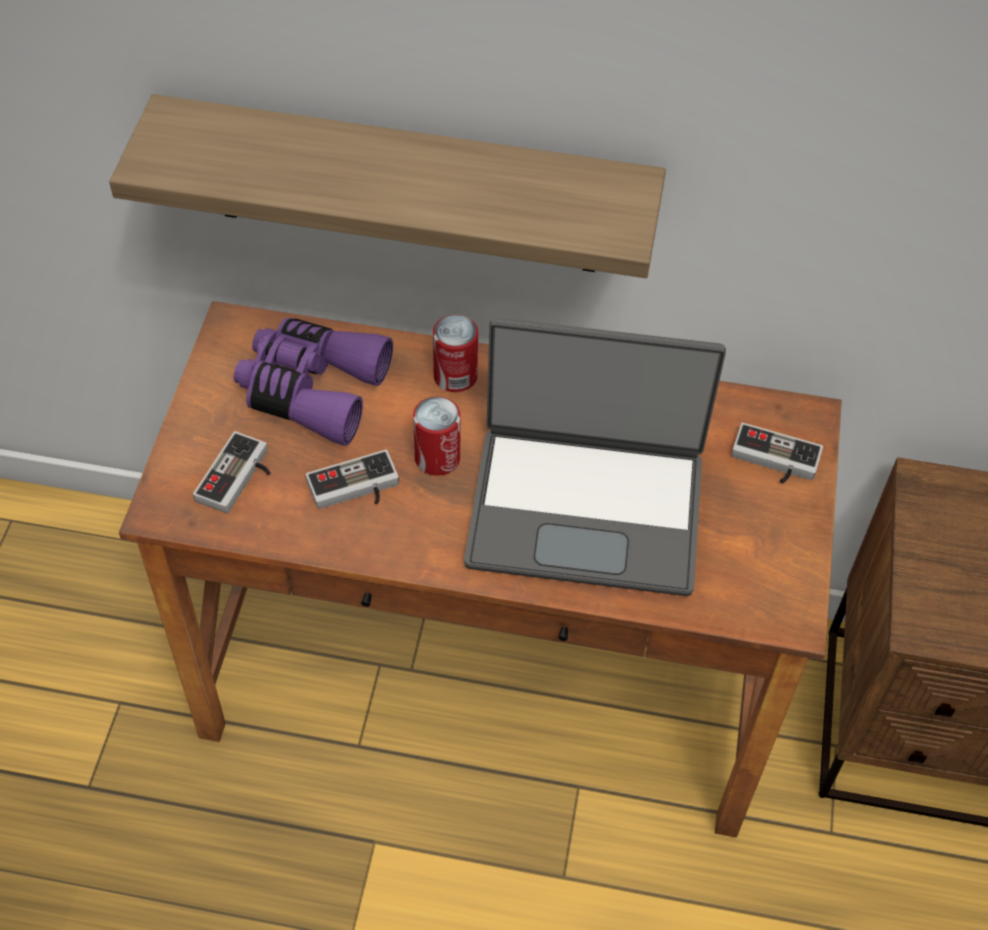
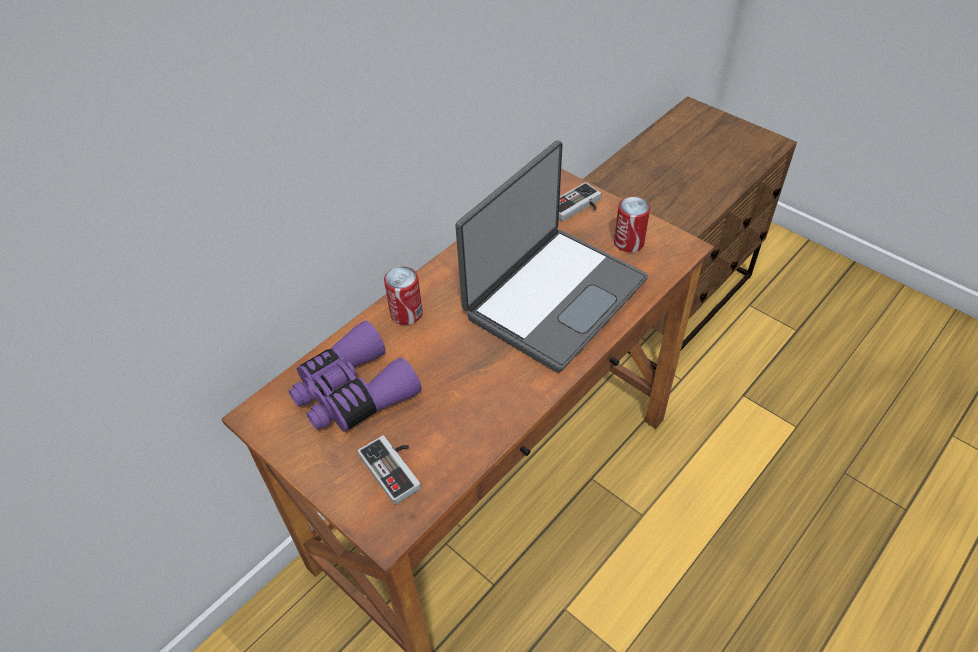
camera: 55 degrees left, 5 degrees down
shelf [109,94,666,278] -> none
game controller [305,450,399,509] -> none
can [413,396,461,476] -> can moved to [614,197,650,252]

